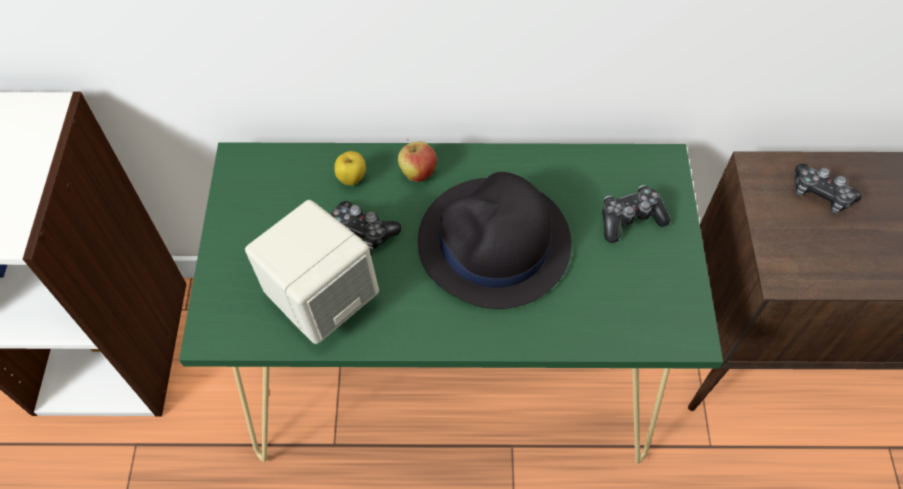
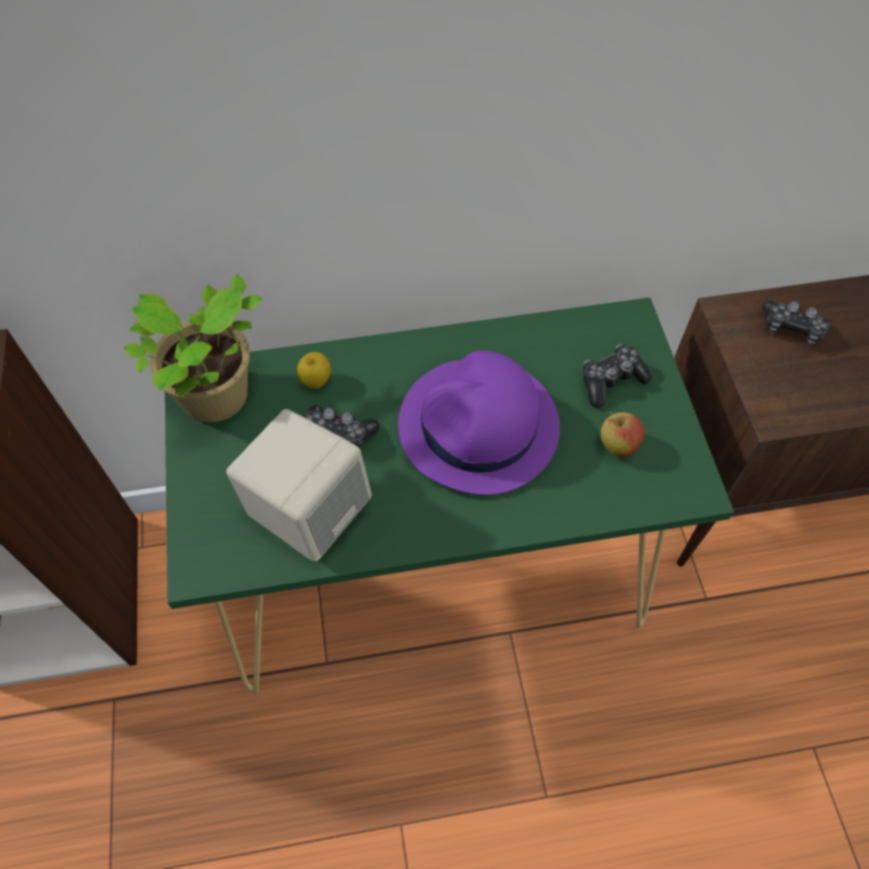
camera: 10 degrees left, 0 degrees up
apple [398,139,437,182] -> apple moved to [600,412,645,457]
black hat [418,172,572,309] -> purple hat [398,350,560,495]
none -> potted plant [123,274,263,422]

